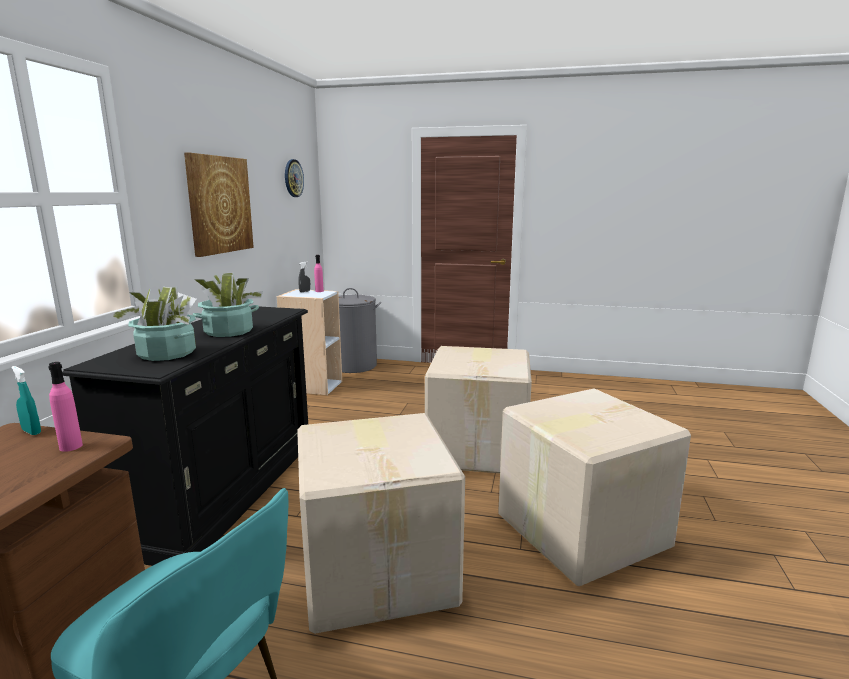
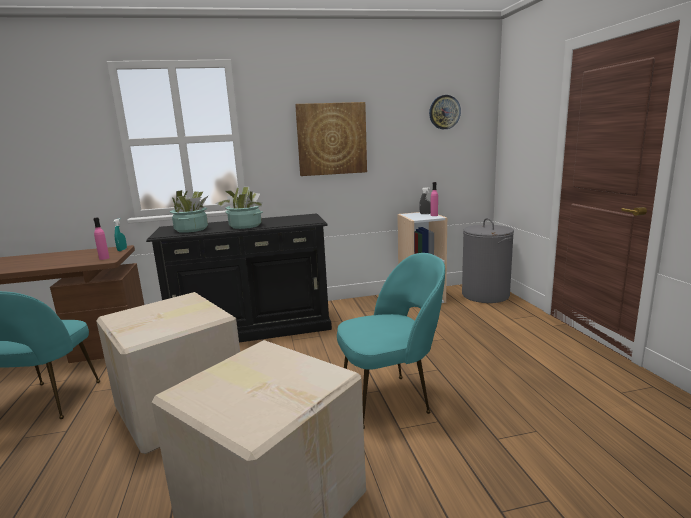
camera: 65 degrees right, 0 degrees up
cardboard box [425,346,532,473] -> turquoise chair [337,253,445,428]

